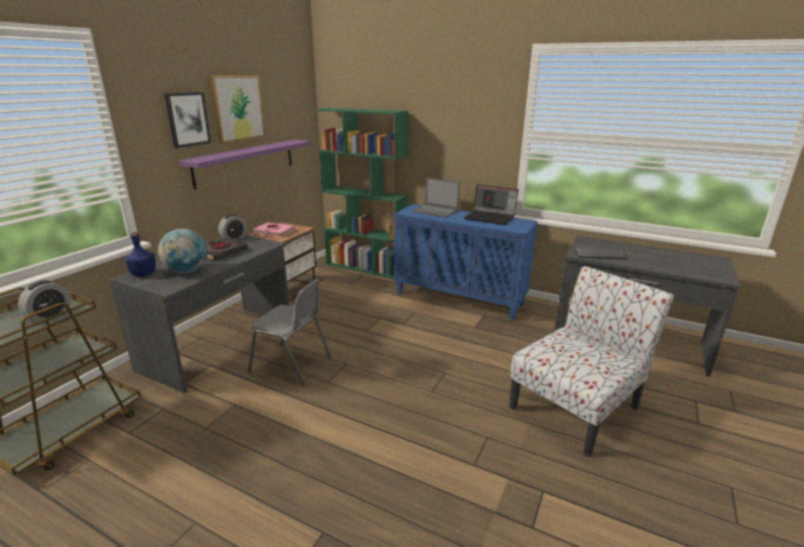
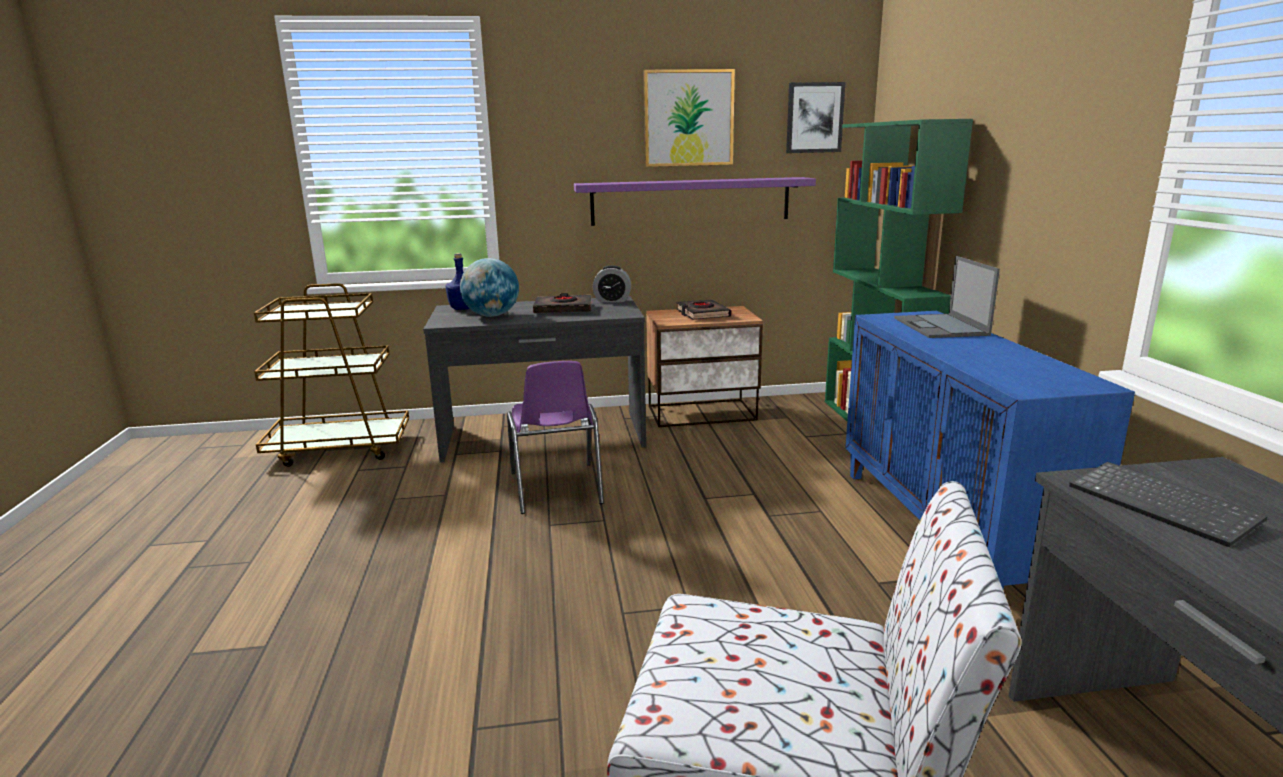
camera: 55 degrees right, 5 degrees down
alarm clock [18,280,71,322] -> none
picture [164,92,211,148] -> picture moved to [786,82,845,153]
grey chair [248,279,331,386] -> purple chair [507,361,604,514]
pink book [253,222,295,237] -> black book [676,300,731,320]
laptop [464,185,519,225] -> none

